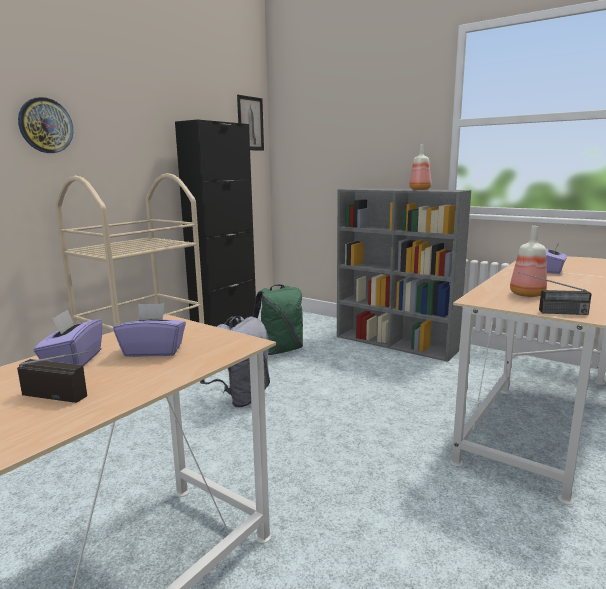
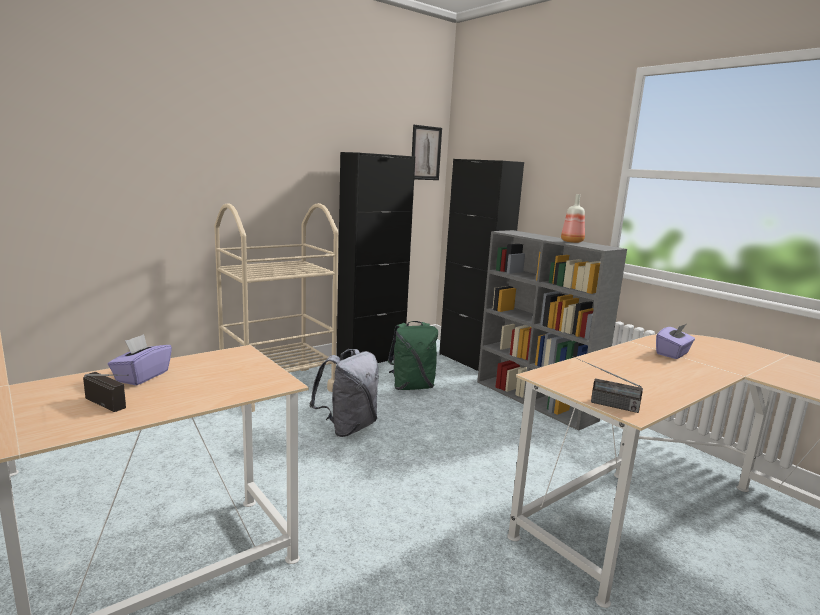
camera: 15 degrees right, 0 degrees up
wall clock [18,97,73,153] -> none
purple tissue box [113,303,186,357] -> none
bottle [510,226,547,297] -> none
none -> black cabinet [439,159,524,371]

